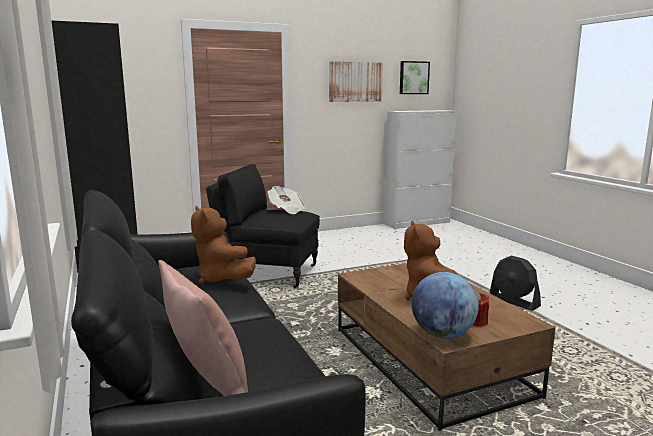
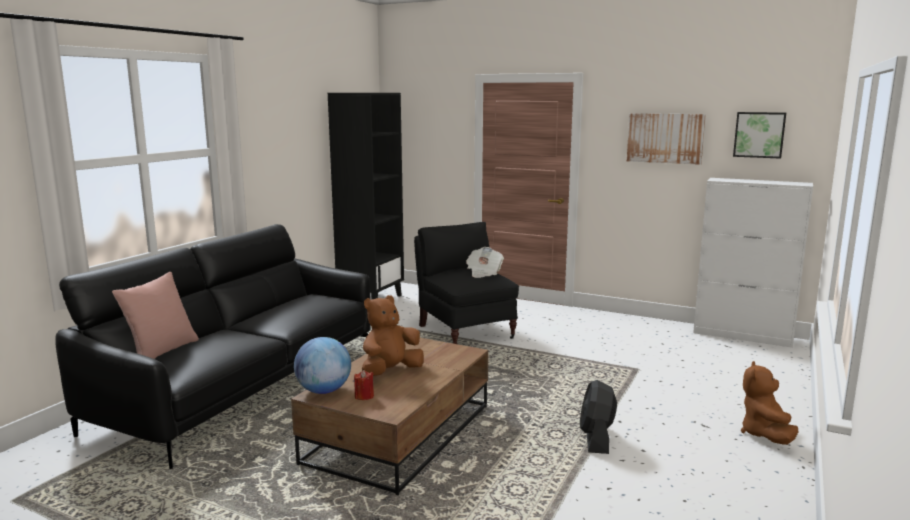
camera: 50 degrees right, 0 degrees up
brown plush toy [191,206,256,284] -> brown plush toy moved to [741,361,798,445]

